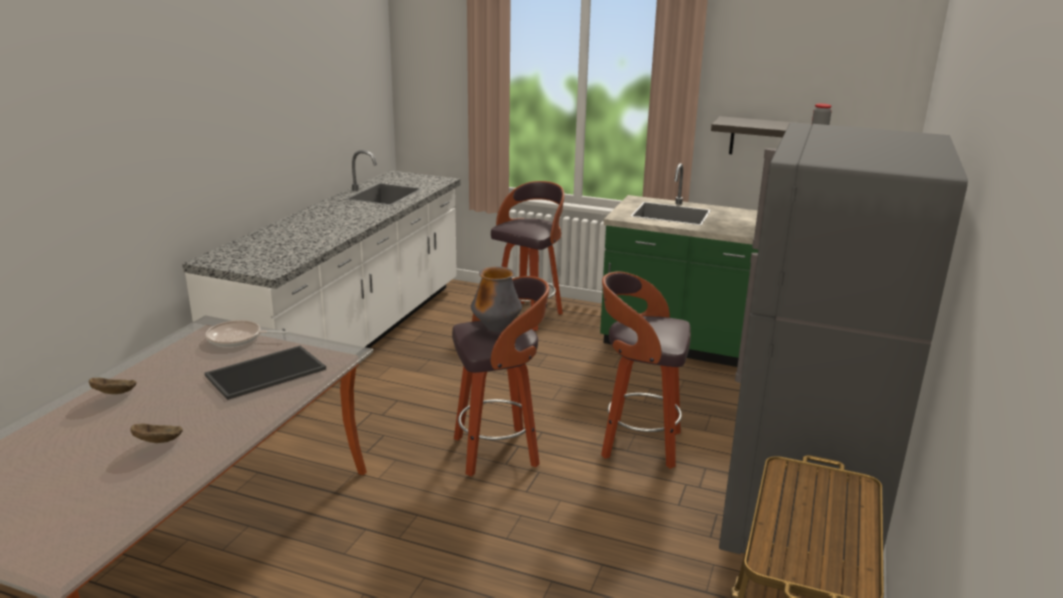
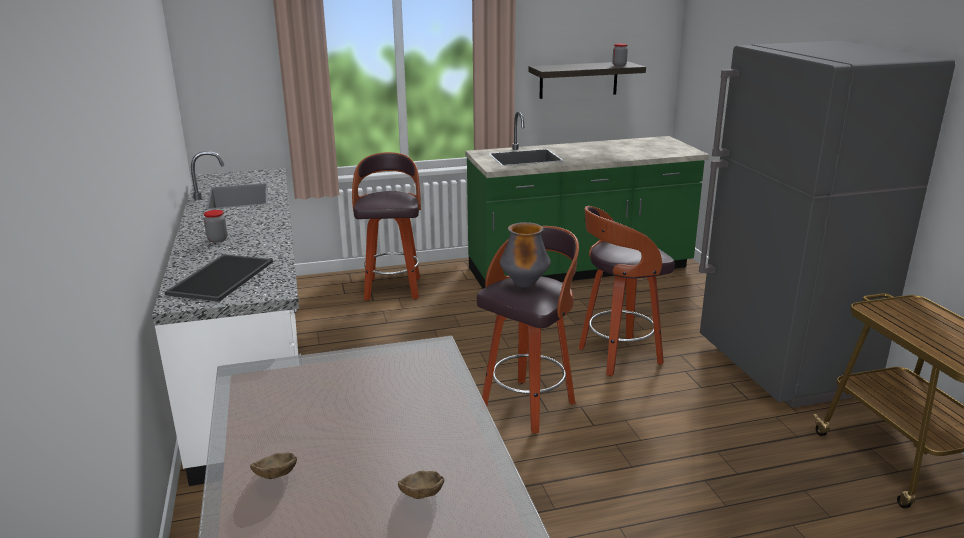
camera: 35 degrees left, 0 degrees up
tray [204,346,326,400] -> tray moved to [165,254,273,302]
frying pan [205,320,288,347] -> none
none -> jar [204,210,227,242]

